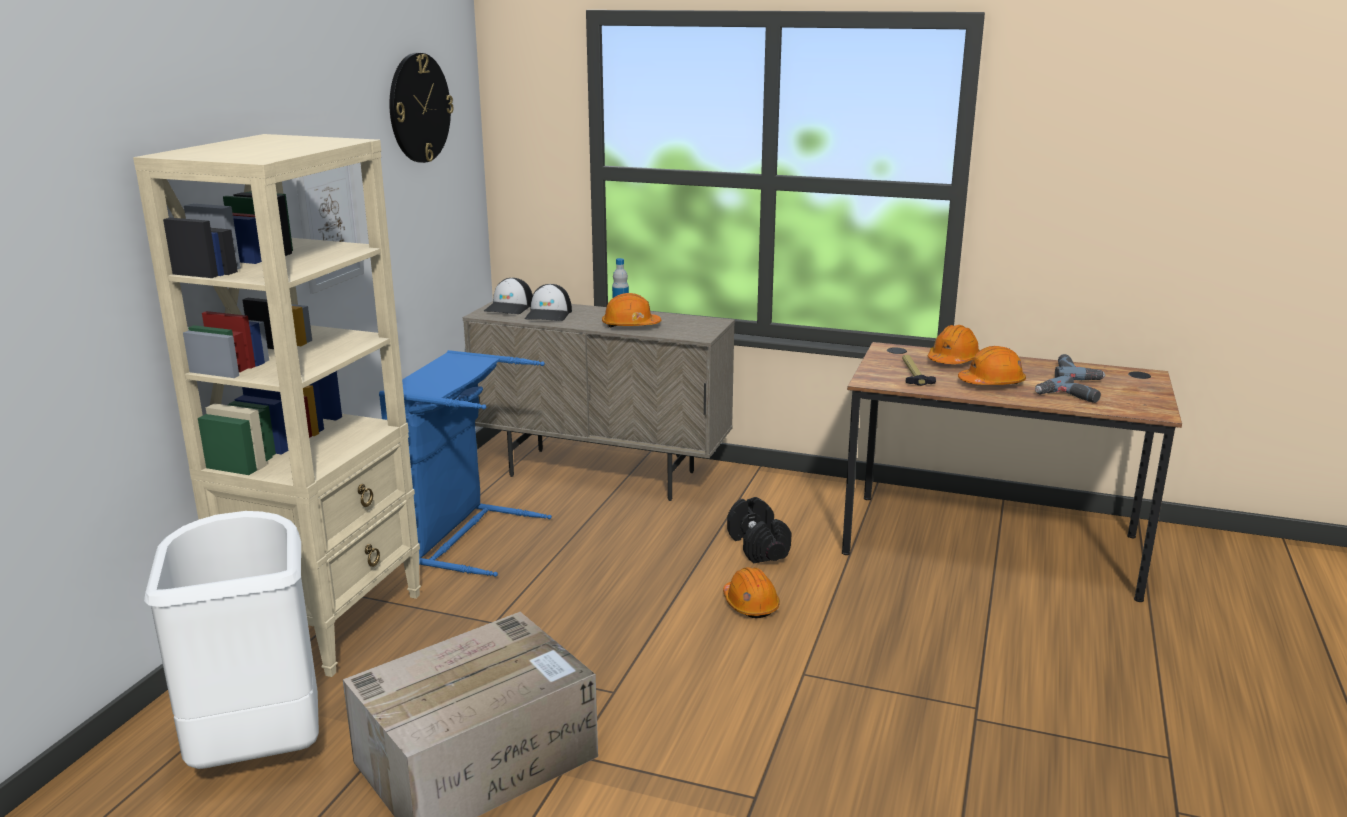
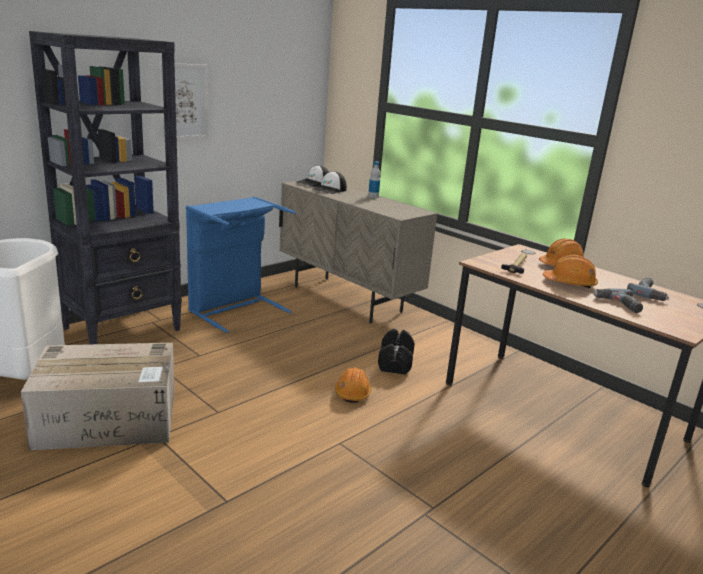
camera: 25 degrees right, 0 degrees up
beige bookcase [133,134,421,677] -> black bookcase [29,31,182,344]
wall clock [390,53,454,163] -> none
orange hard hat [602,293,661,327] -> none

